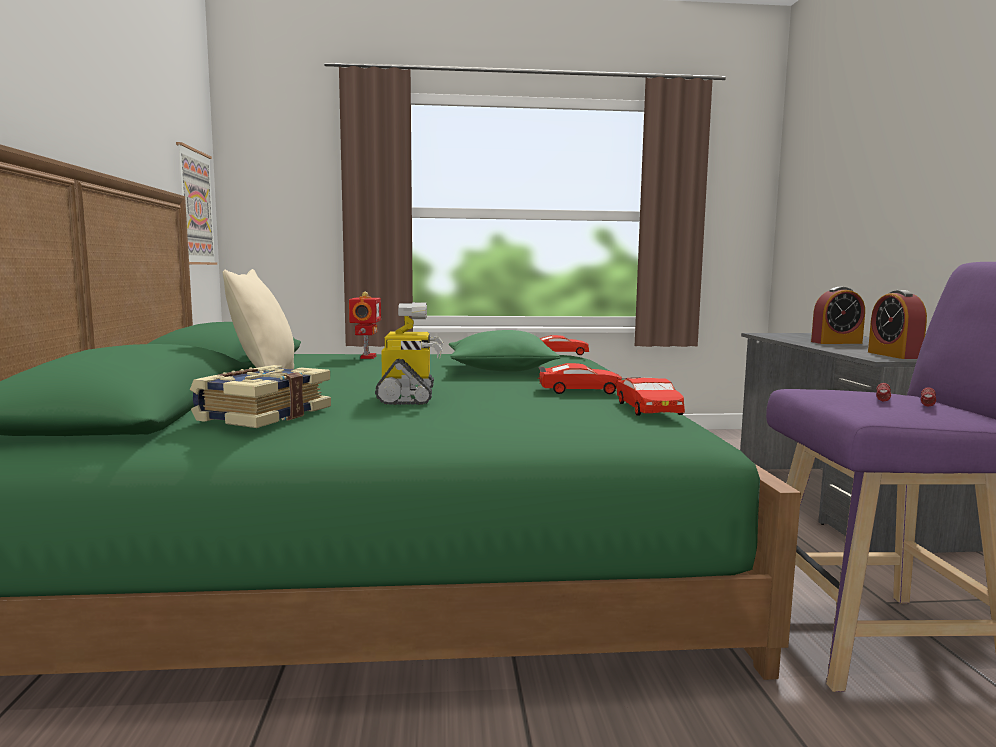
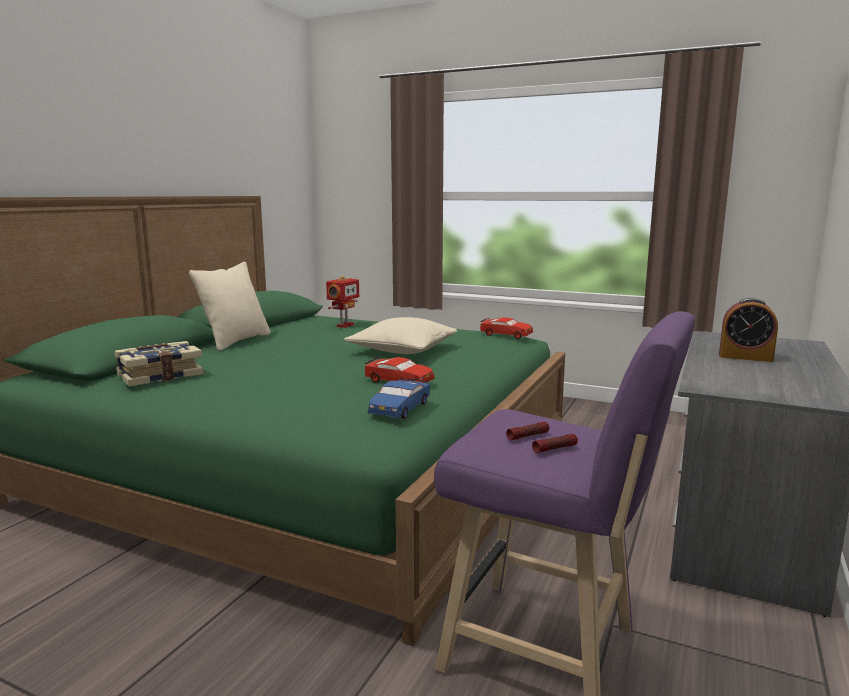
camera: 30 degrees right, 5 degrees up
picture [176,142,217,265] -> none
toy robot [375,302,443,405] -> none
green pillow [449,330,561,372] -> beige pillow [344,317,457,354]
red toy car [617,377,685,416] -> blue toy car [368,378,430,419]
alarm clock [868,290,927,359] -> none

